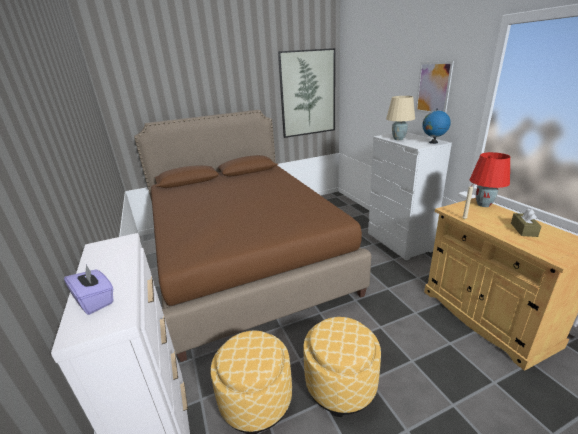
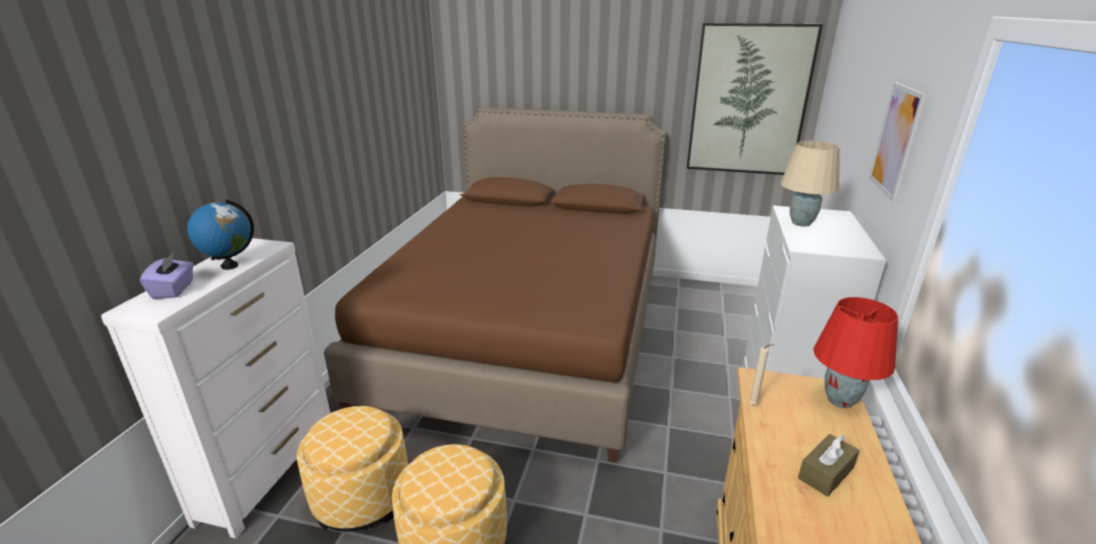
camera: 35 degrees right, 0 degrees up
globe [422,108,451,144] -> globe moved to [187,199,254,270]

